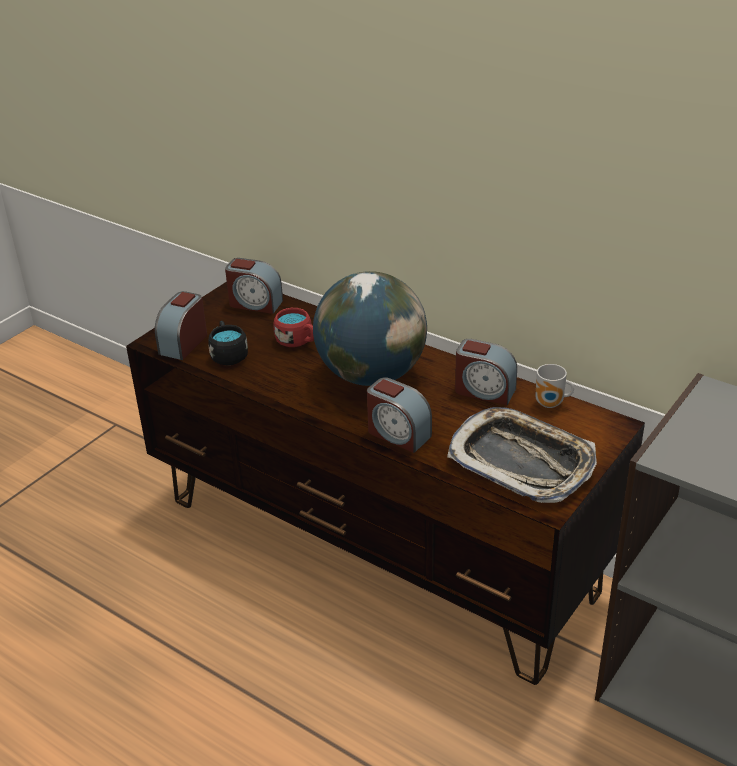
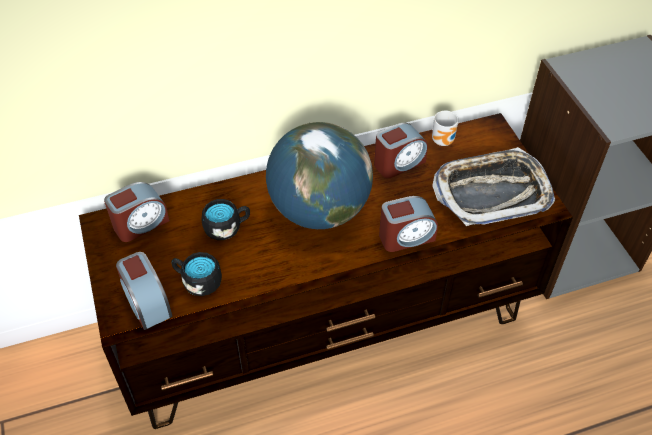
camera: 55 degrees left, 15 degrees up
red mug [274,308,314,347] -> black mug [202,199,250,240]

